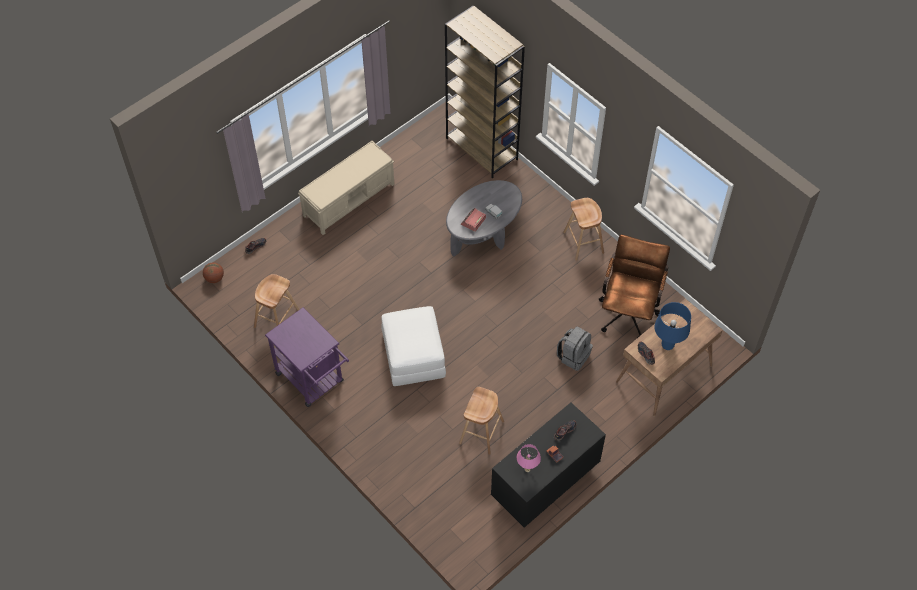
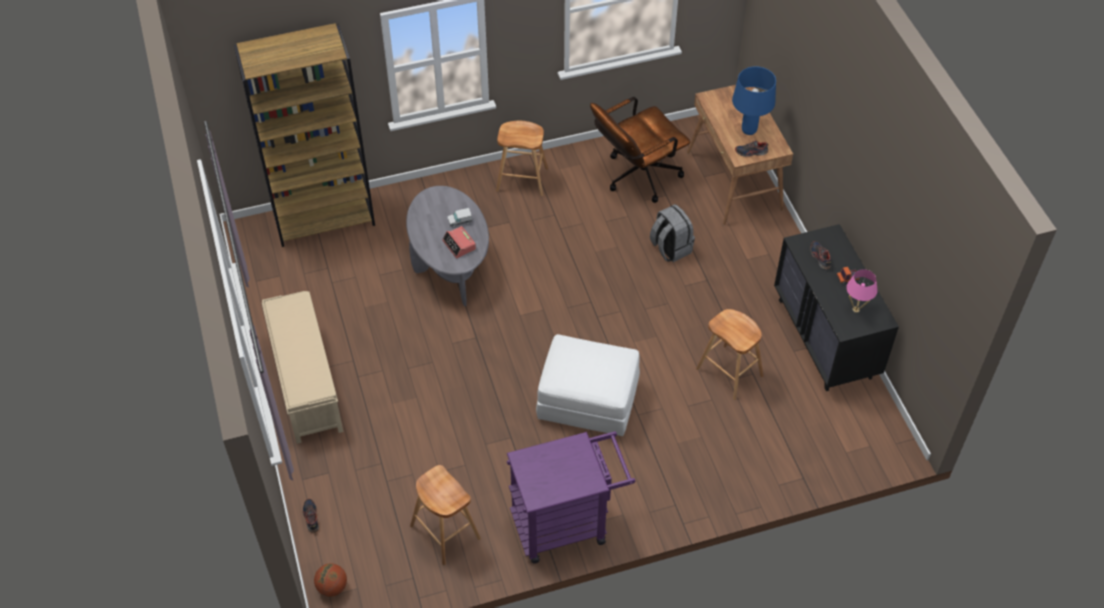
camera: 65 degrees left, 5 degrees down
brown office chair [599,235,670,338] -> brown office chair turned 75 degrees counterclockwise [590,97,690,203]

